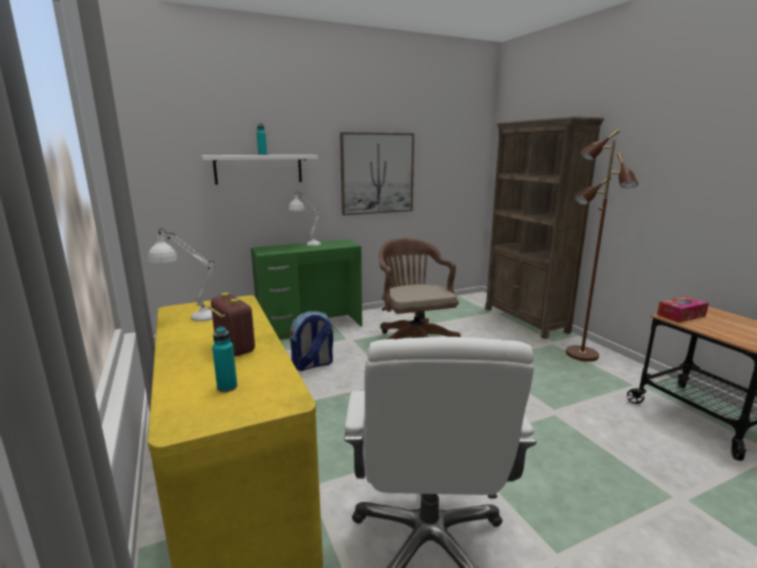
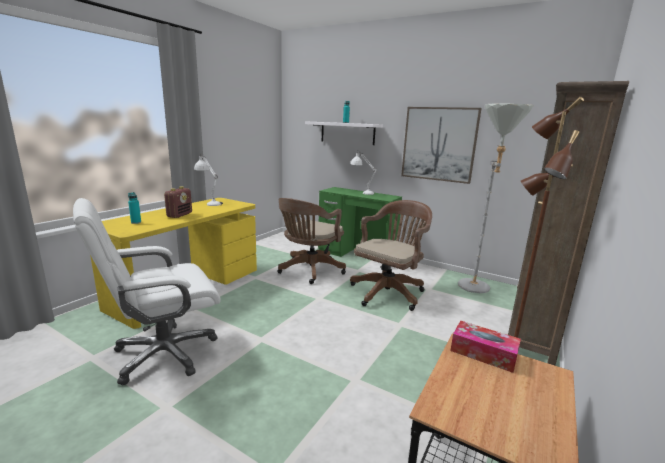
camera: 55 degrees right, 0 degrees up
backpack [290,311,333,371] -> brown office chair [277,198,346,284]
none -> grey floor lamp [458,104,534,293]

